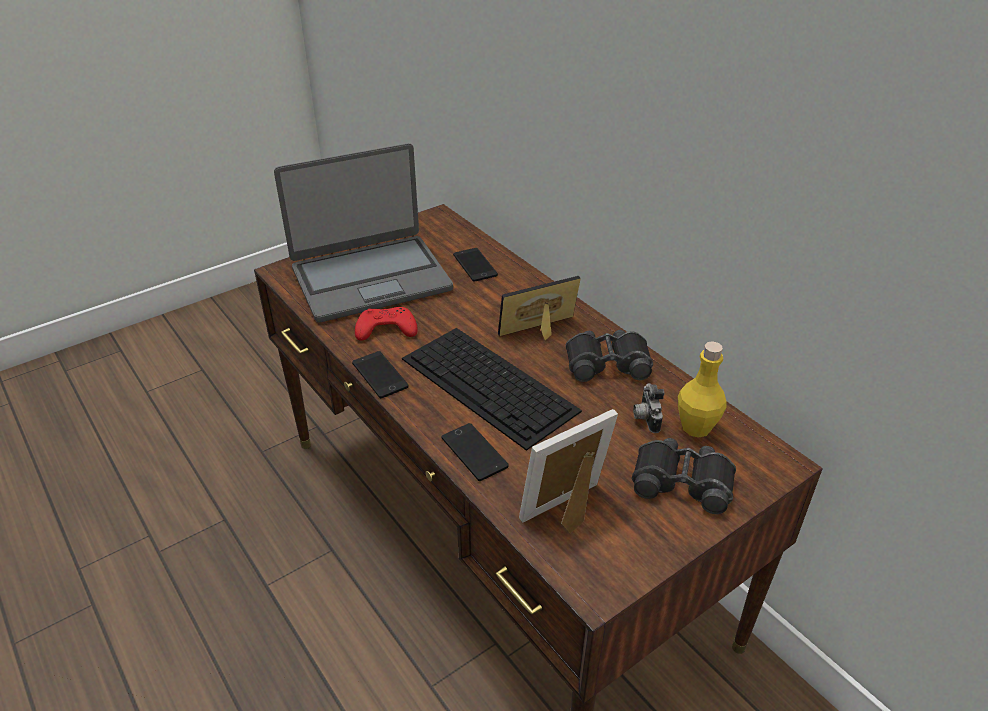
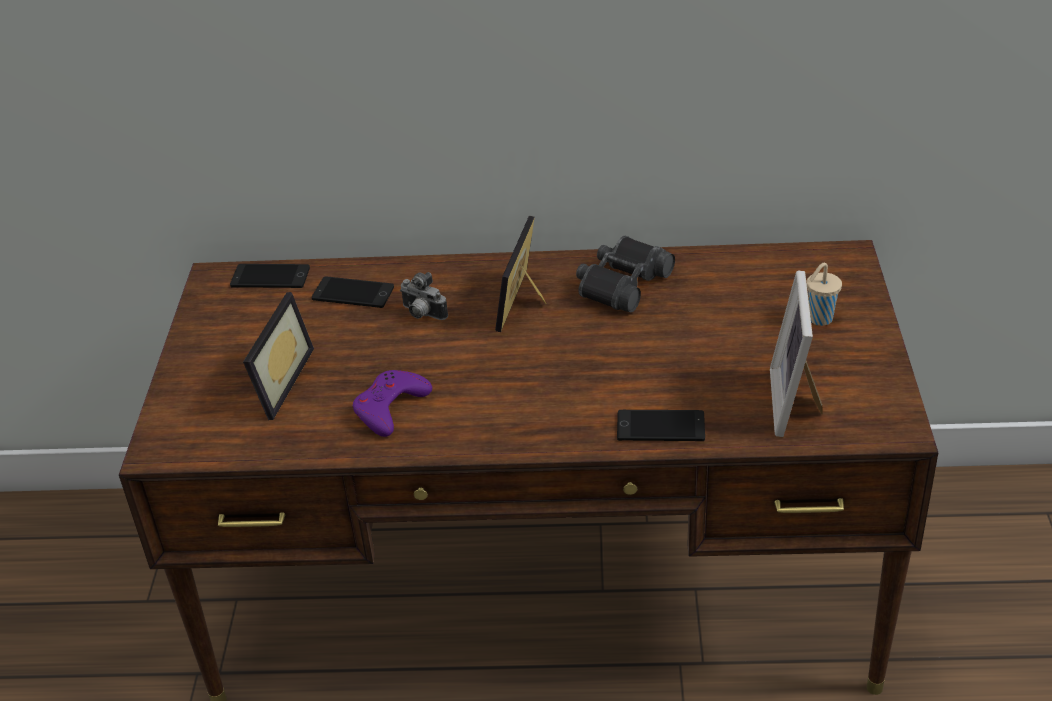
camera: 50 degrees left, 0 degrees up
laptop [274,143,453,322] -> picture frame [243,292,314,420]
phone [352,351,409,398] -> phone moved to [230,264,310,288]
red game controller [355,307,418,341] -> purple game controller [353,370,432,437]
keyboard [402,328,582,451] -> none
black binoculars [632,438,736,514] -> beige cup [806,263,842,326]
camera [633,384,665,433] -> camera moved to [400,272,448,320]
yellow bottle [678,341,726,438] -> none

